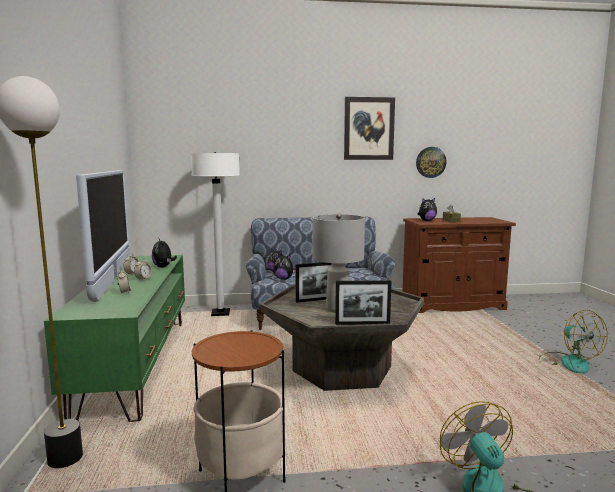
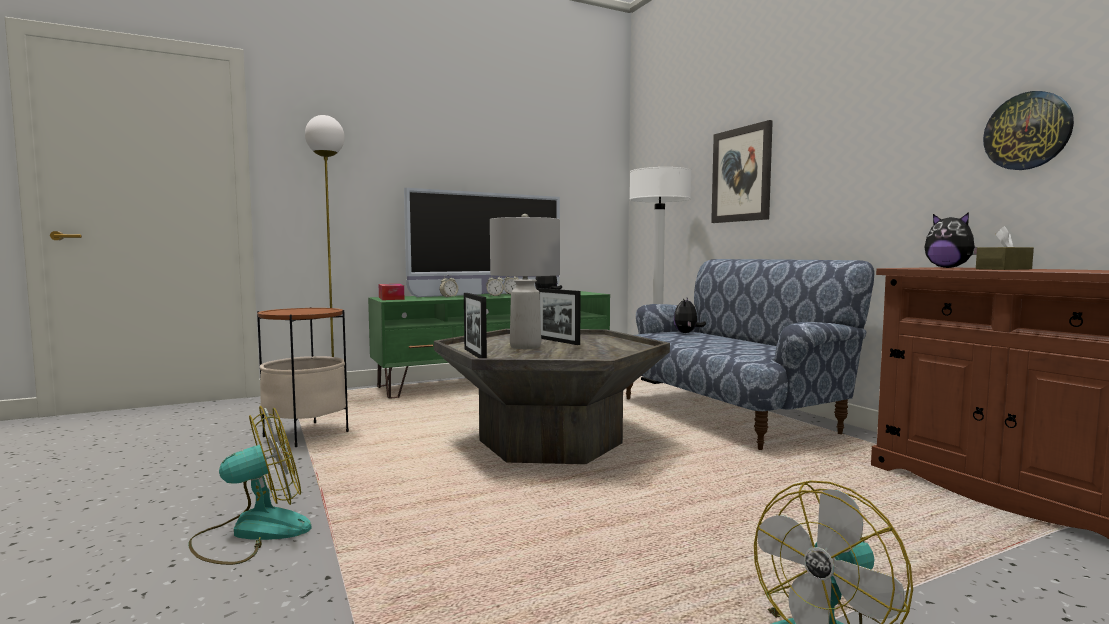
camera: 70 degrees right, 5 degrees down
plush toy [273,254,296,279] -> none
picture [344,97,395,160] -> picture moved to [711,120,773,223]
none -> tissue box [379,284,404,300]

